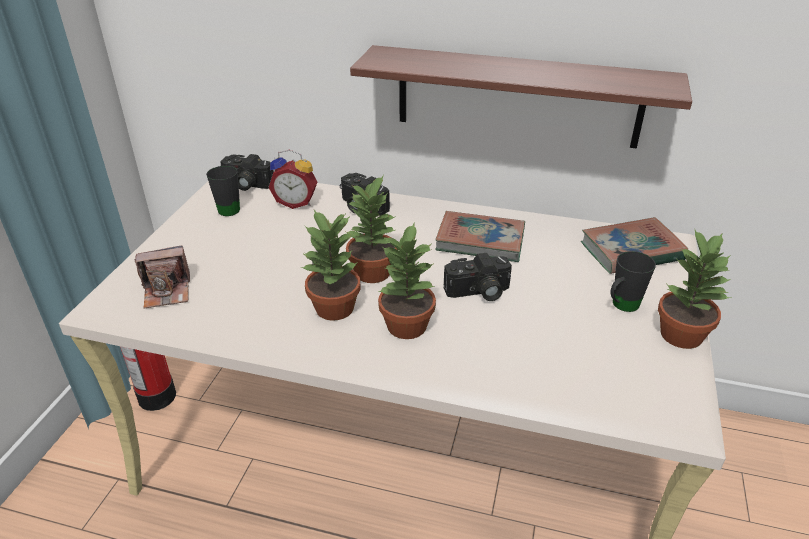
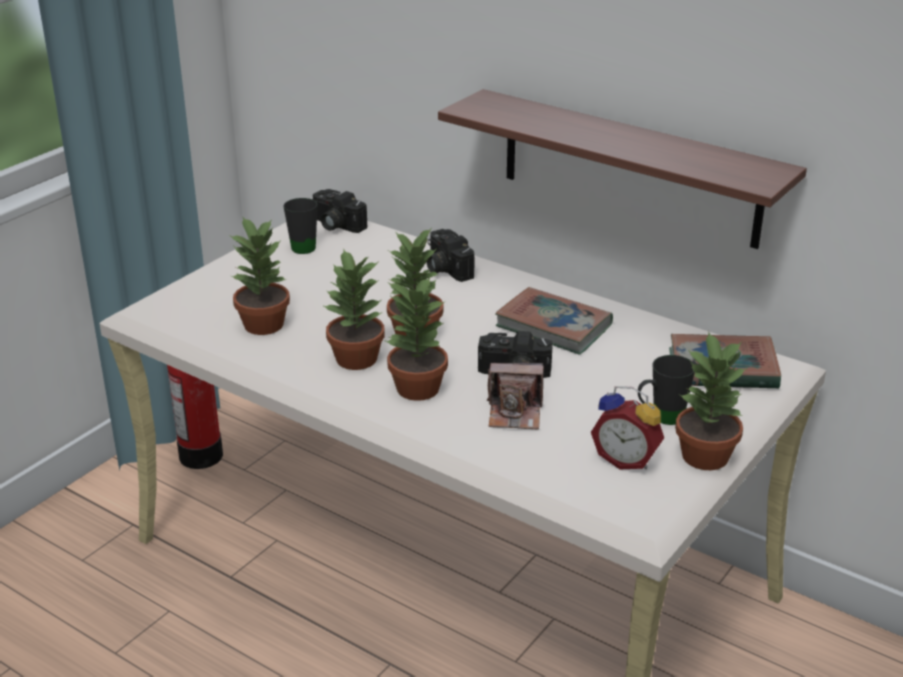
camera: 20 degrees right, 5 degrees down
camera [135,245,190,309] -> camera moved to [487,363,544,429]
alarm clock [268,150,318,209] -> alarm clock moved to [591,386,664,469]
none -> potted plant [229,217,290,335]

